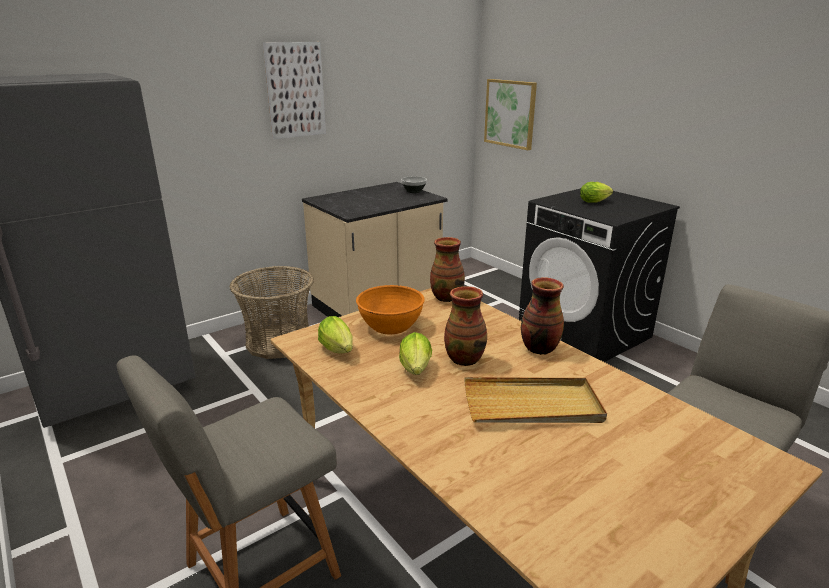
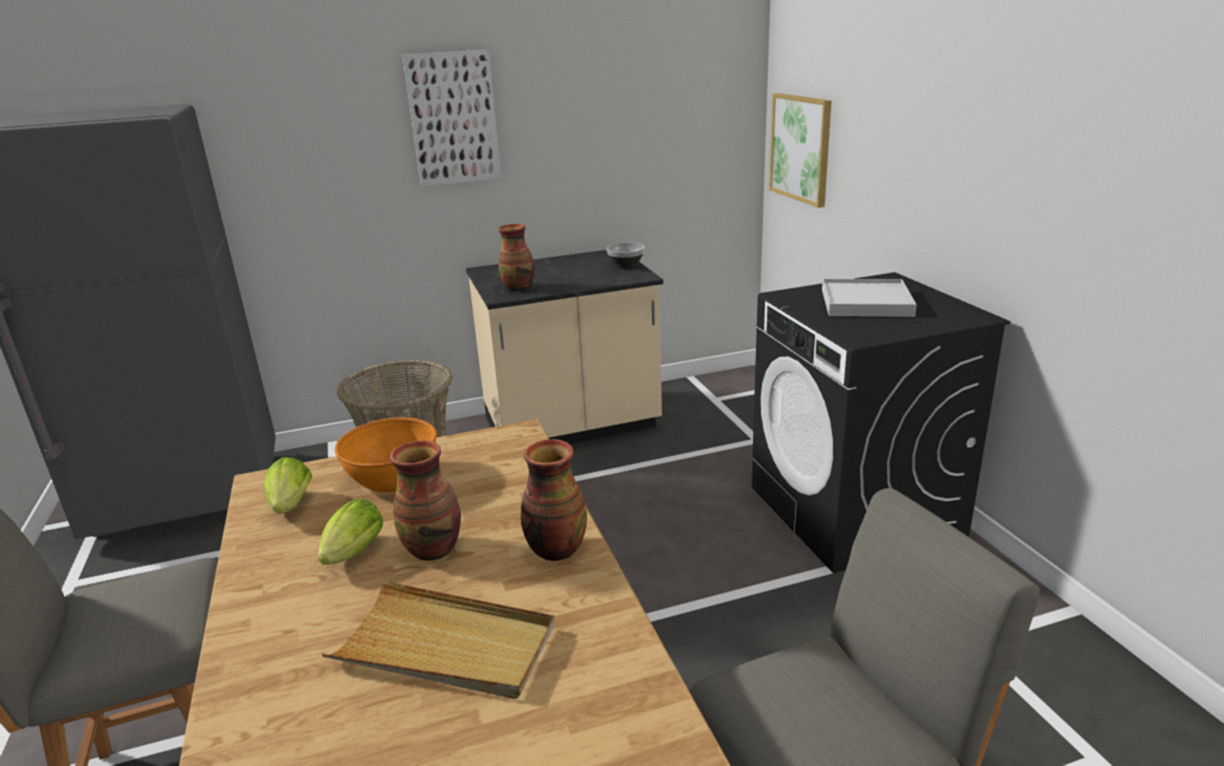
camera: 20 degrees right, 0 degrees up
vase [430,237,465,302] -> vase moved to [498,224,534,291]
lettuce [580,182,613,203] -> white tray [822,279,917,317]

